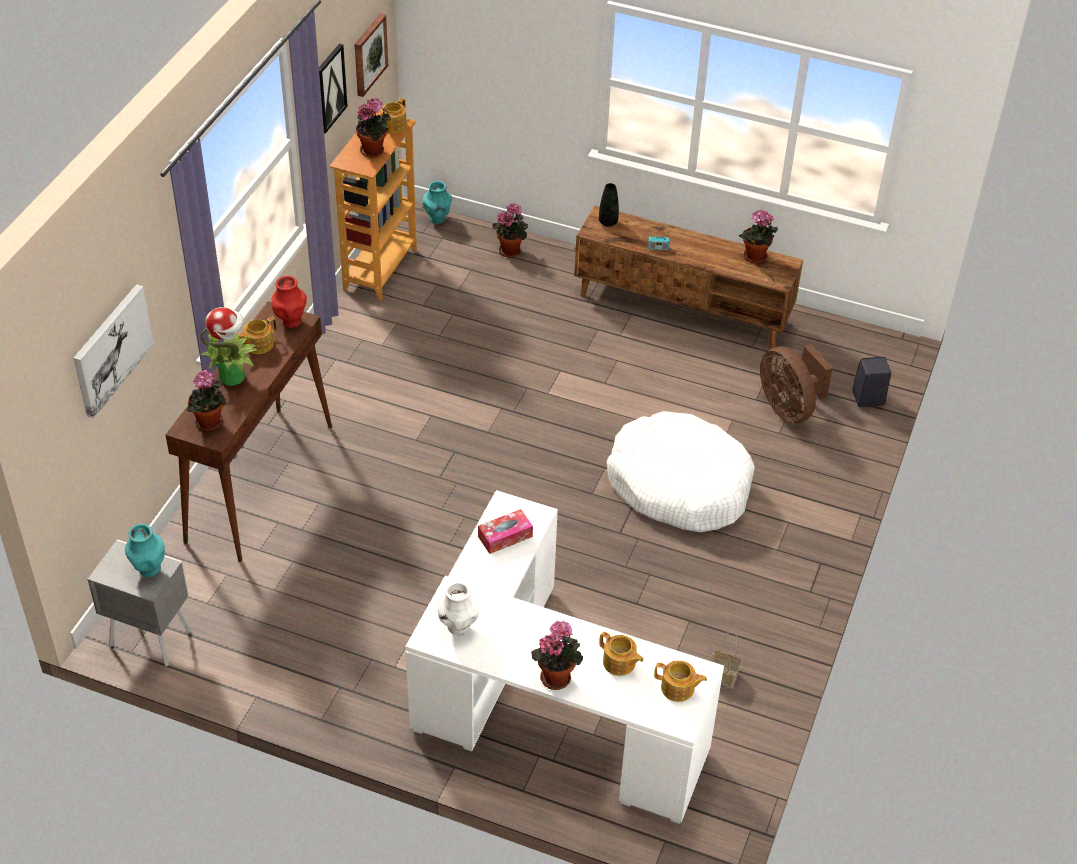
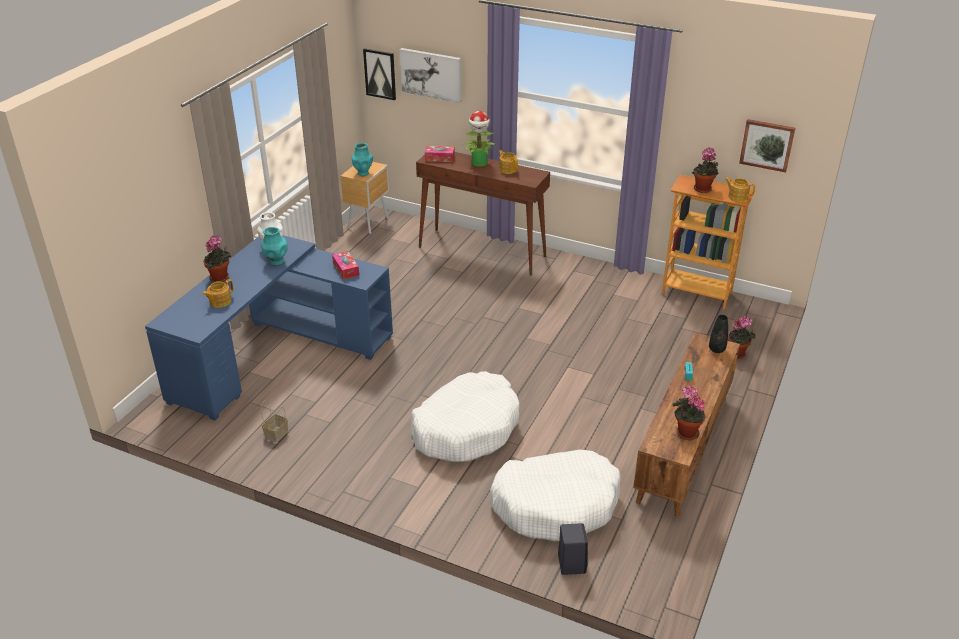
camera: 95 degrees right, 10 degrees down
grey nightstand [87,539,192,666] -> brown nightstand [340,162,389,234]
potted plant [186,370,226,431] -> tissue box [425,146,455,162]
red vase [271,276,307,328] -> none
picture [319,43,348,134] -> picture moved to [363,48,396,100]
white desk [405,490,724,824] -> blue desk [145,235,393,420]
turquoise vase [423,181,452,224] -> turquoise vase moved to [261,227,287,266]
teapot [654,660,707,702] -> none
brown fan [760,344,833,424] -> white dog bed [490,449,621,541]

